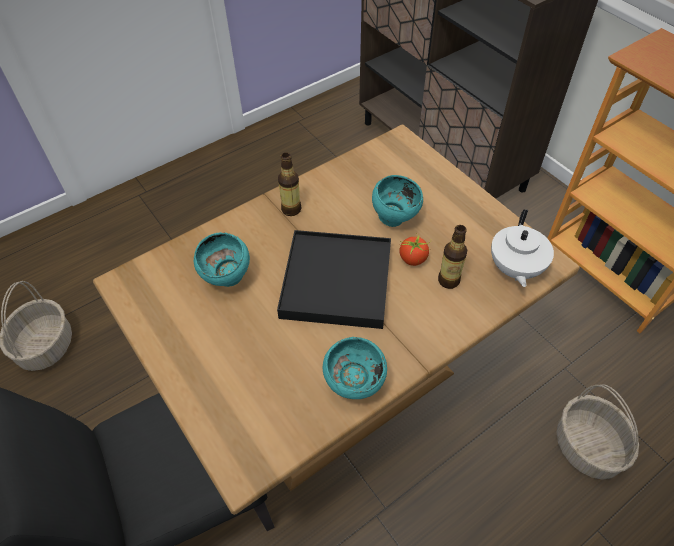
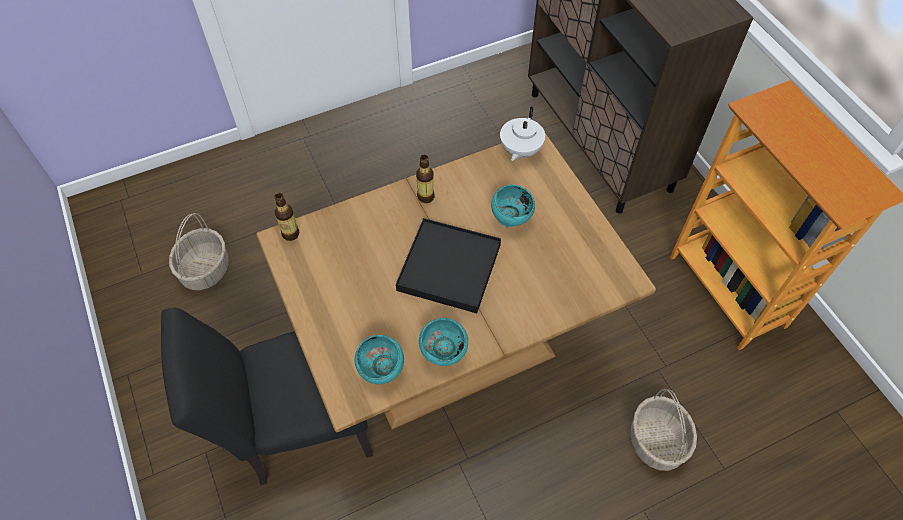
camera: 10 degrees right, 5 degrees up
turquoise bowl [194,232,250,287] -> turquoise bowl moved to [354,335,404,384]
tomato [399,233,431,266] -> none
bottle [438,225,467,289] -> bottle moved to [274,193,299,241]
white teapot [491,209,554,287] -> white teapot moved to [500,106,545,161]

